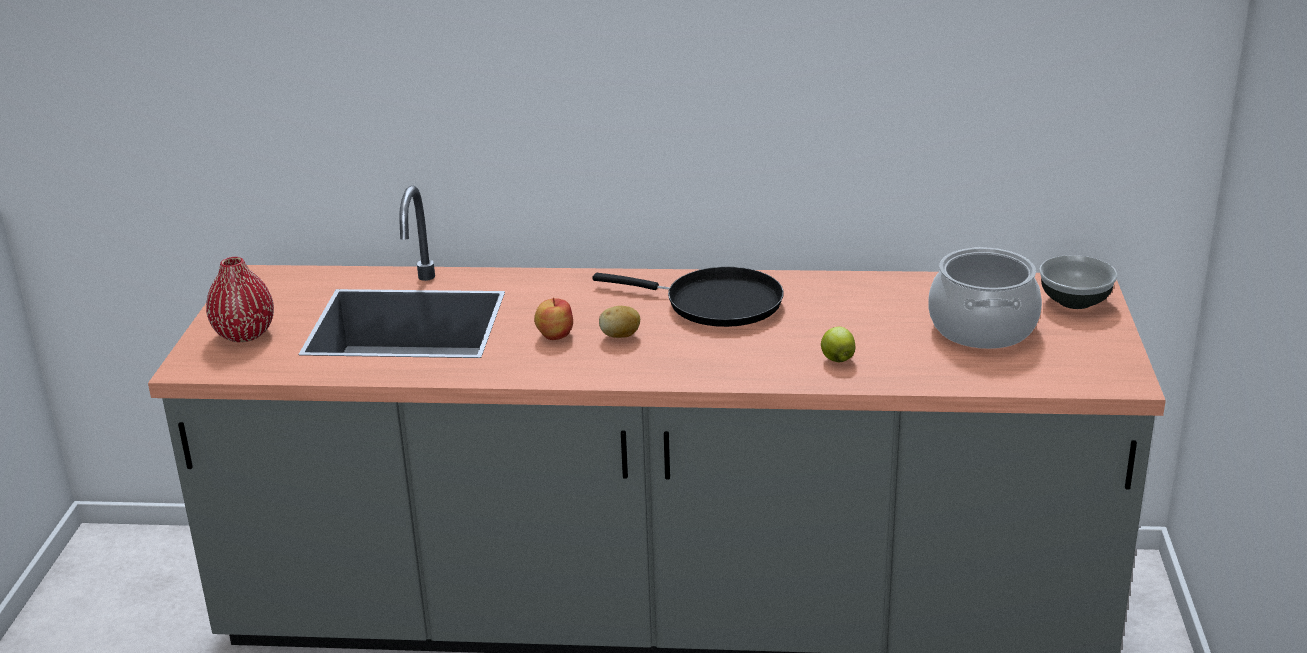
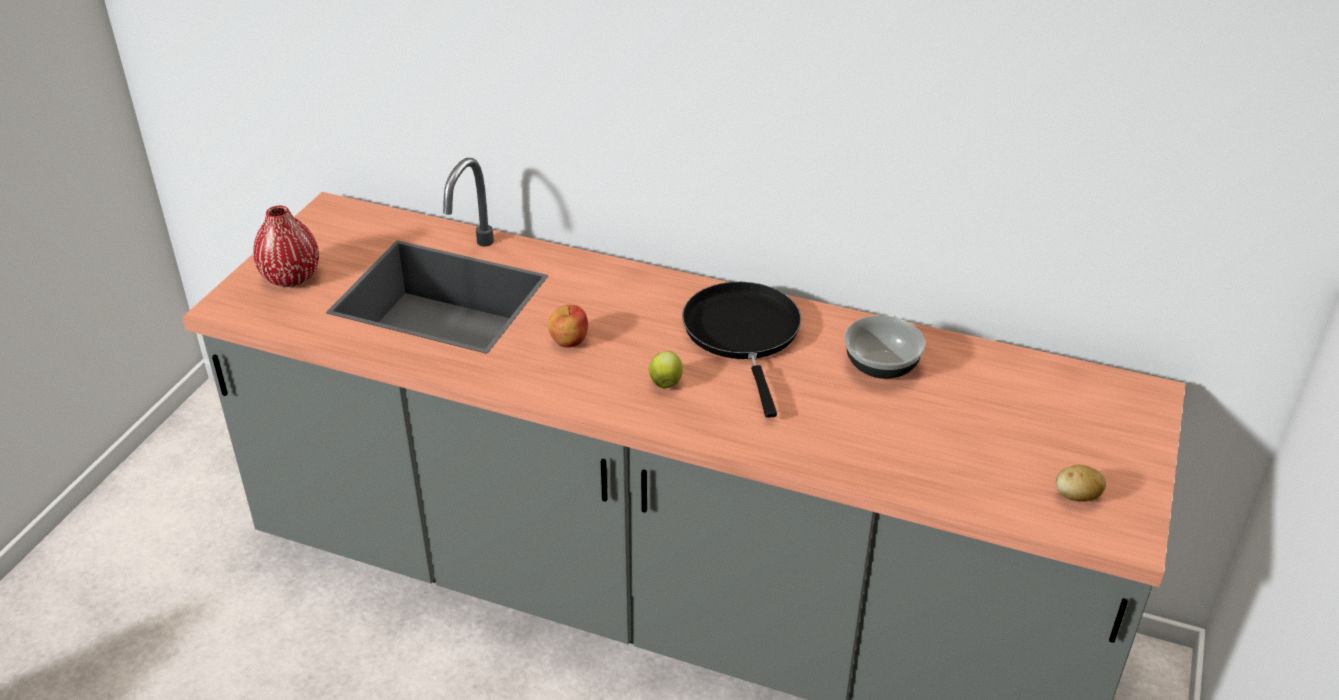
camera: 15 degrees right, 10 degrees up
black frying pan [592,267,784,327] -> black frying pan turned 135 degrees counterclockwise [682,282,801,418]
potato [599,306,640,338] -> potato moved to [1056,465,1106,501]
apple [821,327,855,362] -> apple moved to [649,351,683,388]
cooking pot [928,247,1042,349] -> none
bowl [1039,255,1118,309] -> bowl moved to [844,315,926,379]

